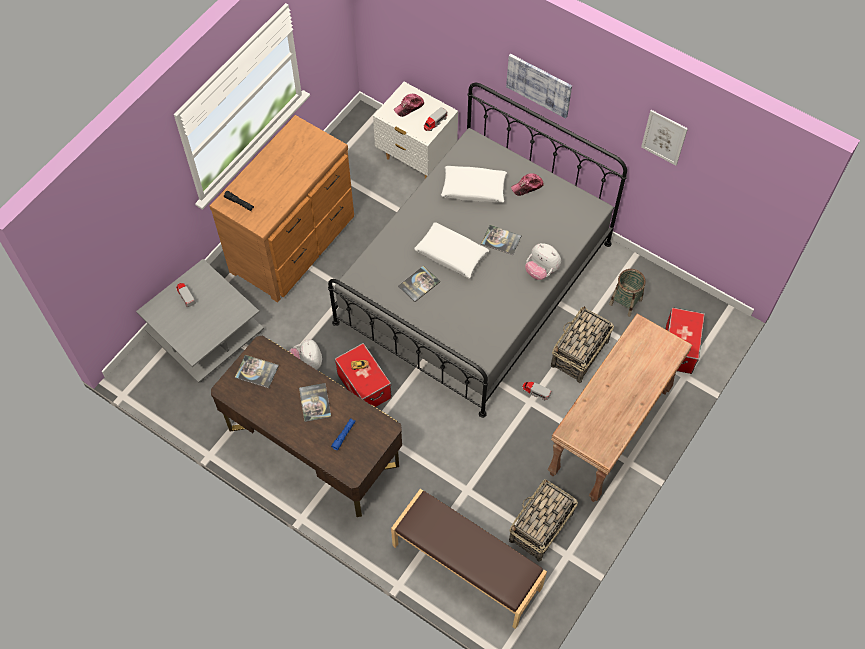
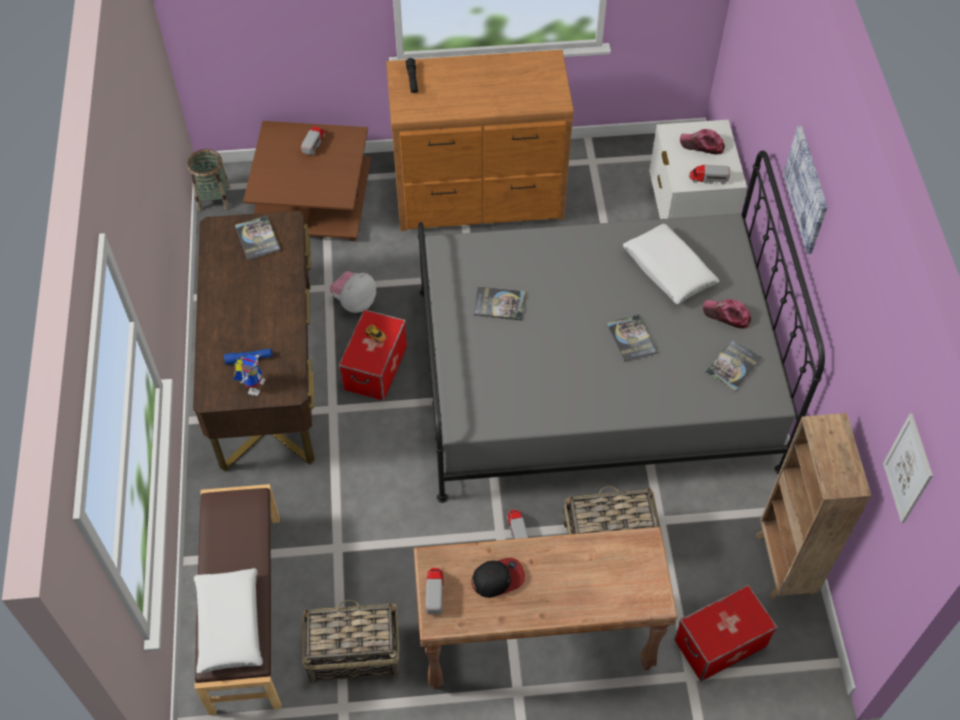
camera: 50 degrees right, 5 degrees down
grey coffee table [136,259,264,383] -> brown coffee table [243,121,371,241]
book [299,383,331,422] -> book moved to [705,340,762,392]
white pillow [414,222,489,278] -> white pillow moved to [194,568,263,673]
plush toy [525,243,561,280] -> none
basket [609,269,646,317] -> basket moved to [187,149,230,211]
picture [641,110,688,166] -> picture moved to [883,414,933,523]
none -> toy robot [234,354,266,396]
none -> toy truck [425,568,444,614]
none -> cap [471,558,525,598]
none -> brown bookcase [755,413,871,600]

